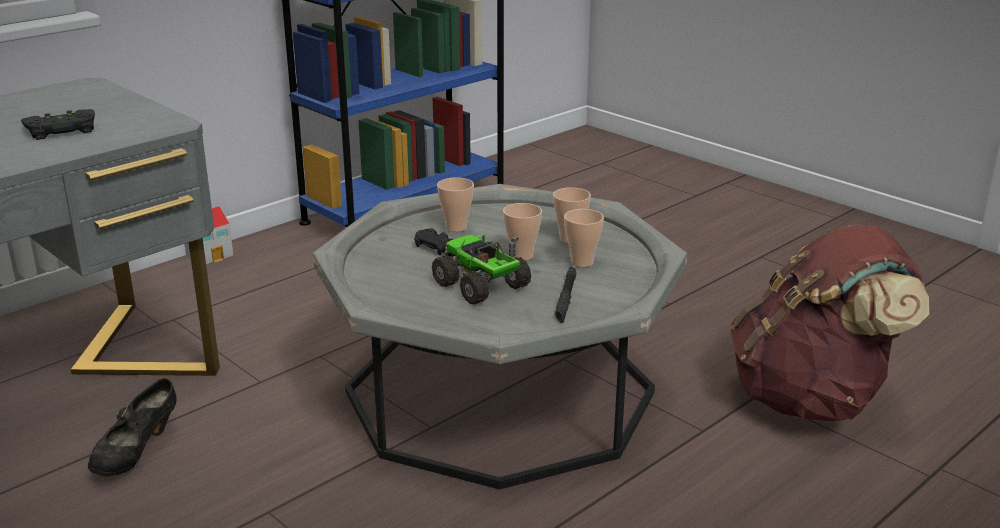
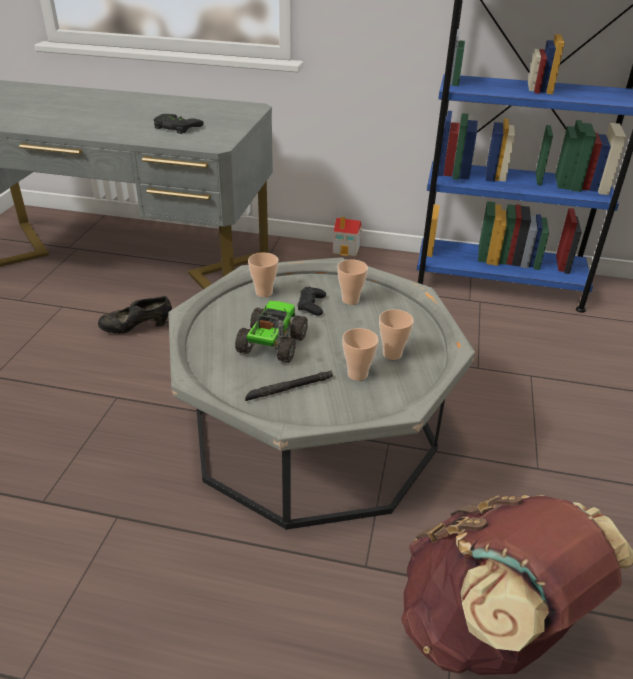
camera: 55 degrees right, 10 degrees up
cup [503,203,542,260] -> cup moved to [248,253,278,297]

